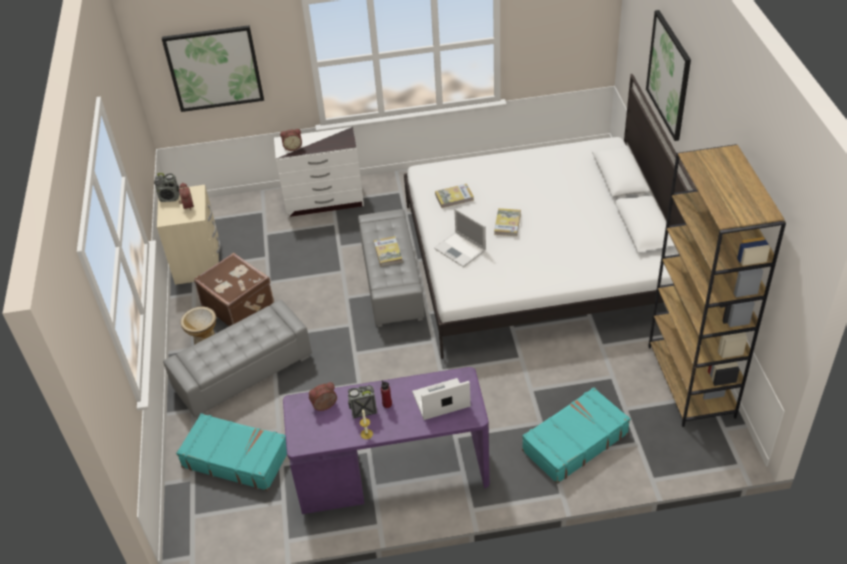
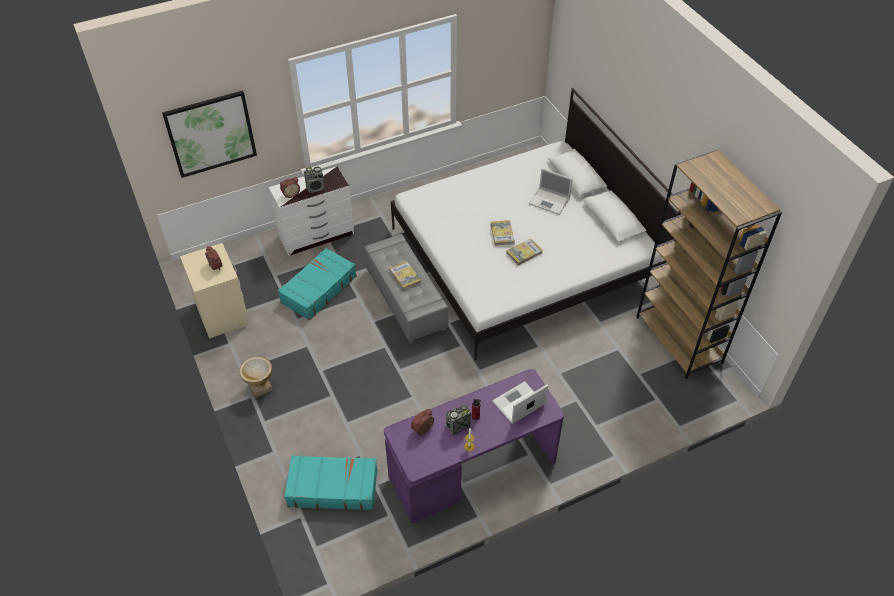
camera: 20 degrees left, 5 degrees up
radio [154,173,180,202] -> radio moved to [304,167,324,193]
grey ottoman [163,300,312,419] -> none
brown suitcase [194,253,274,326] -> none
laptop [434,208,486,267] -> laptop moved to [529,168,573,215]
book [435,184,474,208] -> book moved to [506,239,543,266]
turquoise suitcase [522,387,630,484] -> turquoise suitcase moved to [278,248,357,320]
picture [646,10,691,141] -> none

